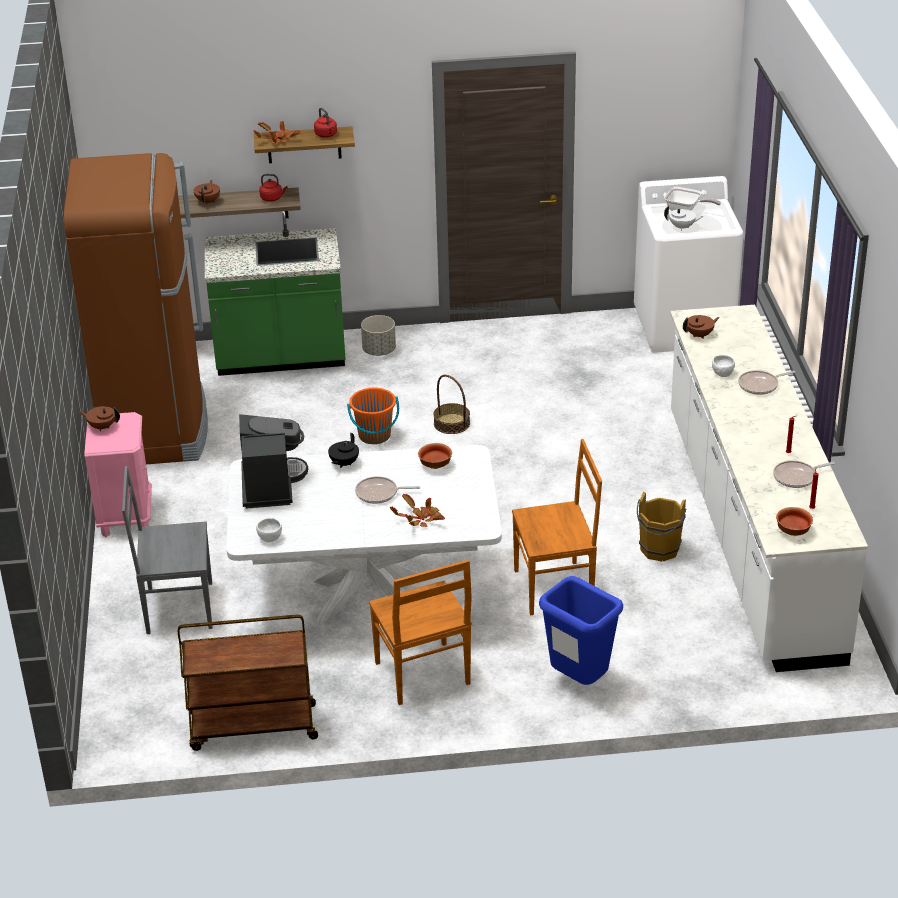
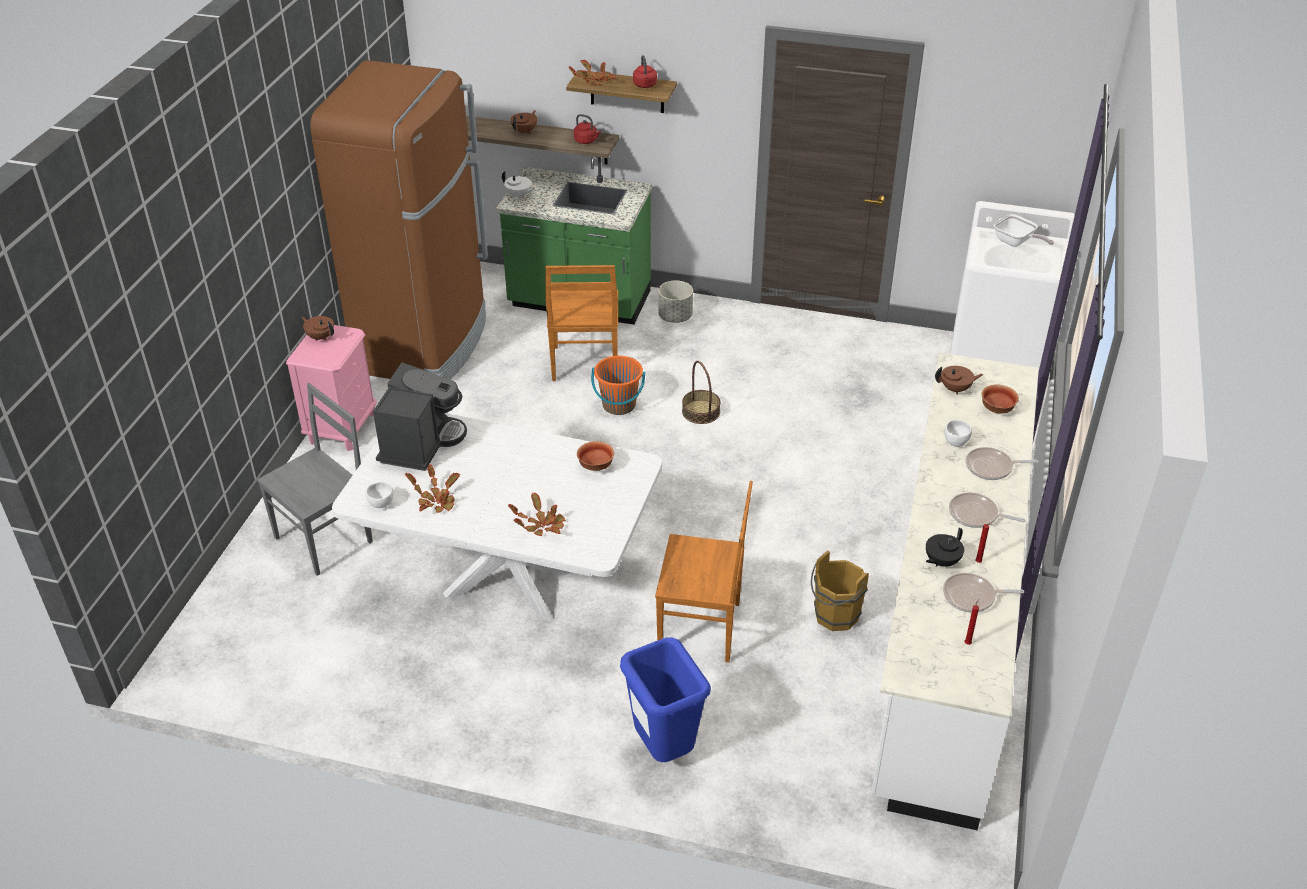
camera: 20 degrees right, 5 degrees up
grey chair [122,466,212,634] -> grey chair turned 120 degrees clockwise [257,383,373,576]
brown cart [178,615,318,751] -> none
black teapot [328,433,359,468] -> black teapot moved to [926,528,964,567]
frying pan [355,476,420,504] -> frying pan moved to [949,492,1025,528]
brown chair [369,560,472,705] -> brown chair moved to [545,265,618,381]
white teapot [664,206,704,231] -> white teapot moved to [502,171,536,199]
bowl [776,507,813,536] -> bowl moved to [982,385,1019,414]
none -> potted plant [405,464,460,513]

